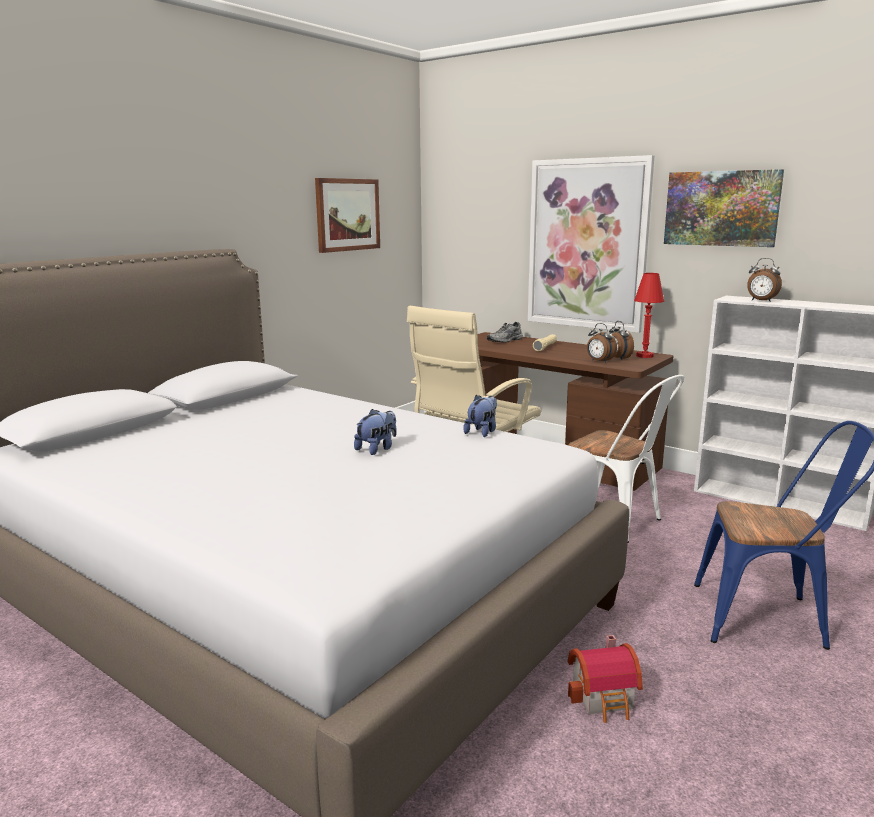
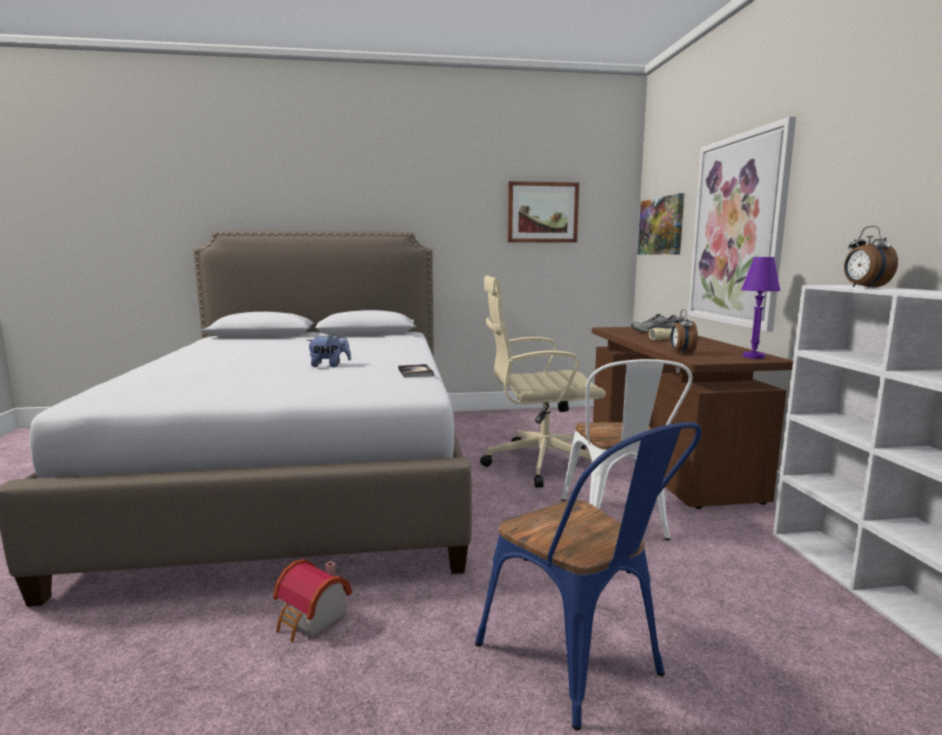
camera: 45 degrees right, 5 degrees down
plush toy [463,395,497,437] -> book [398,364,434,377]
alarm clock [609,321,634,360] -> none
red table lamp [634,273,665,358] -> purple table lamp [741,257,781,359]
picture [664,169,784,247] -> picture moved to [638,193,685,255]

